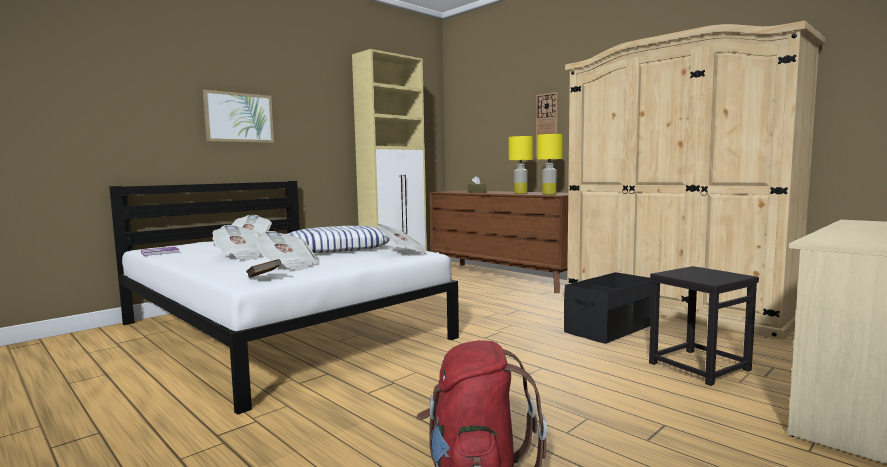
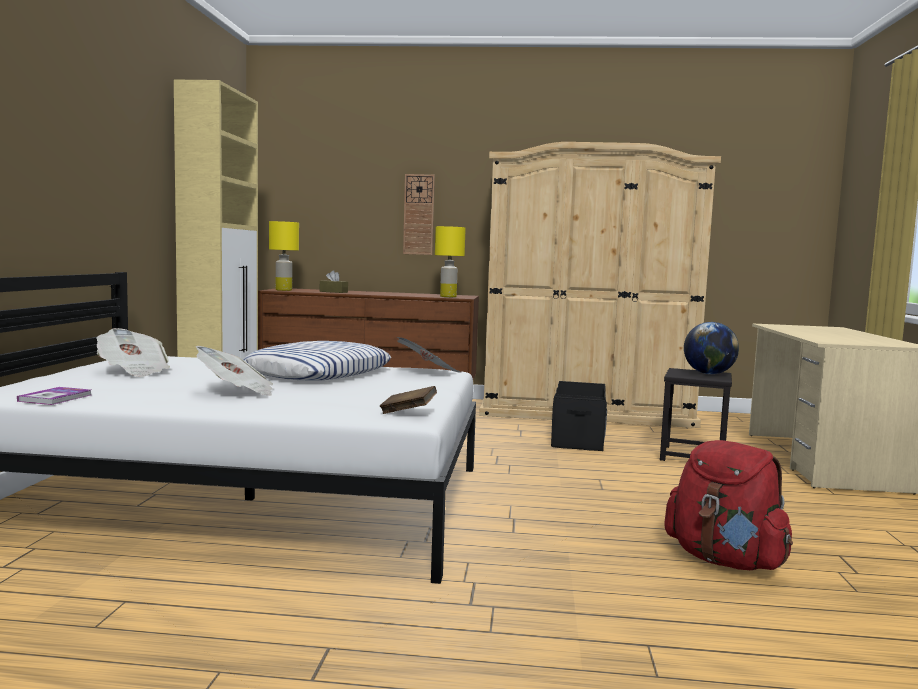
camera: 40 degrees left, 0 degrees up
picture [203,90,274,143] -> none
newspaper [255,231,318,271] -> none
yellow table lamp [509,136,533,194] -> yellow table lamp moved to [269,221,299,291]
none -> globe [684,322,739,374]

